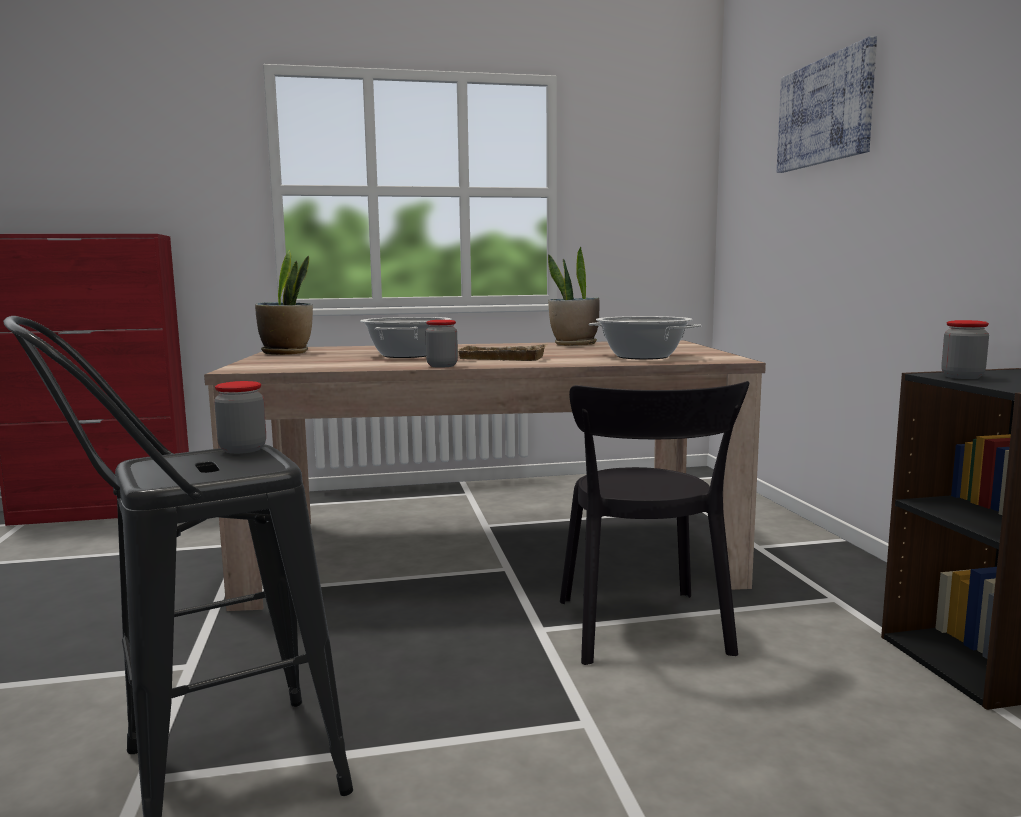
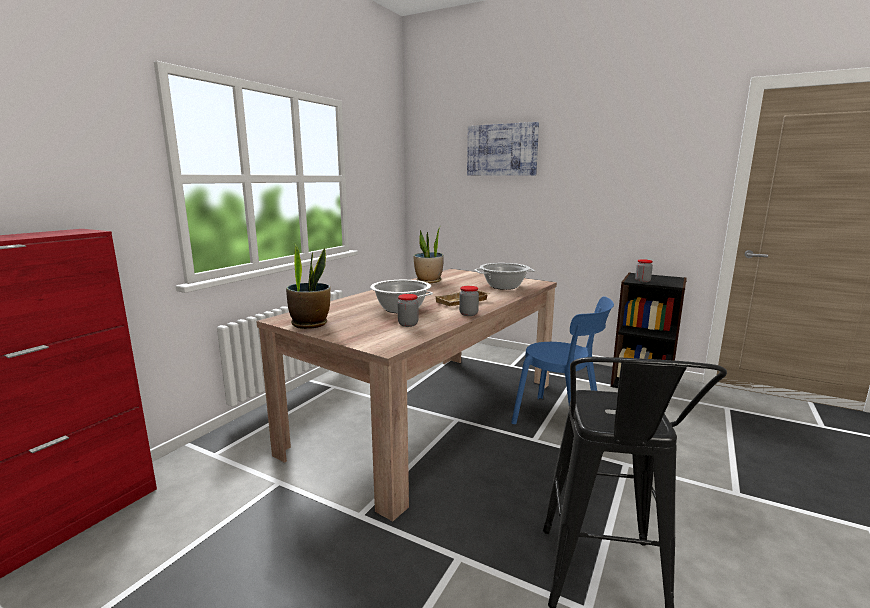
camera: 50 degrees left, 5 degrees up
jar [214,381,266,454] -> jar moved to [398,294,418,327]
black chair [560,381,749,665] -> blue chair [511,296,614,424]

